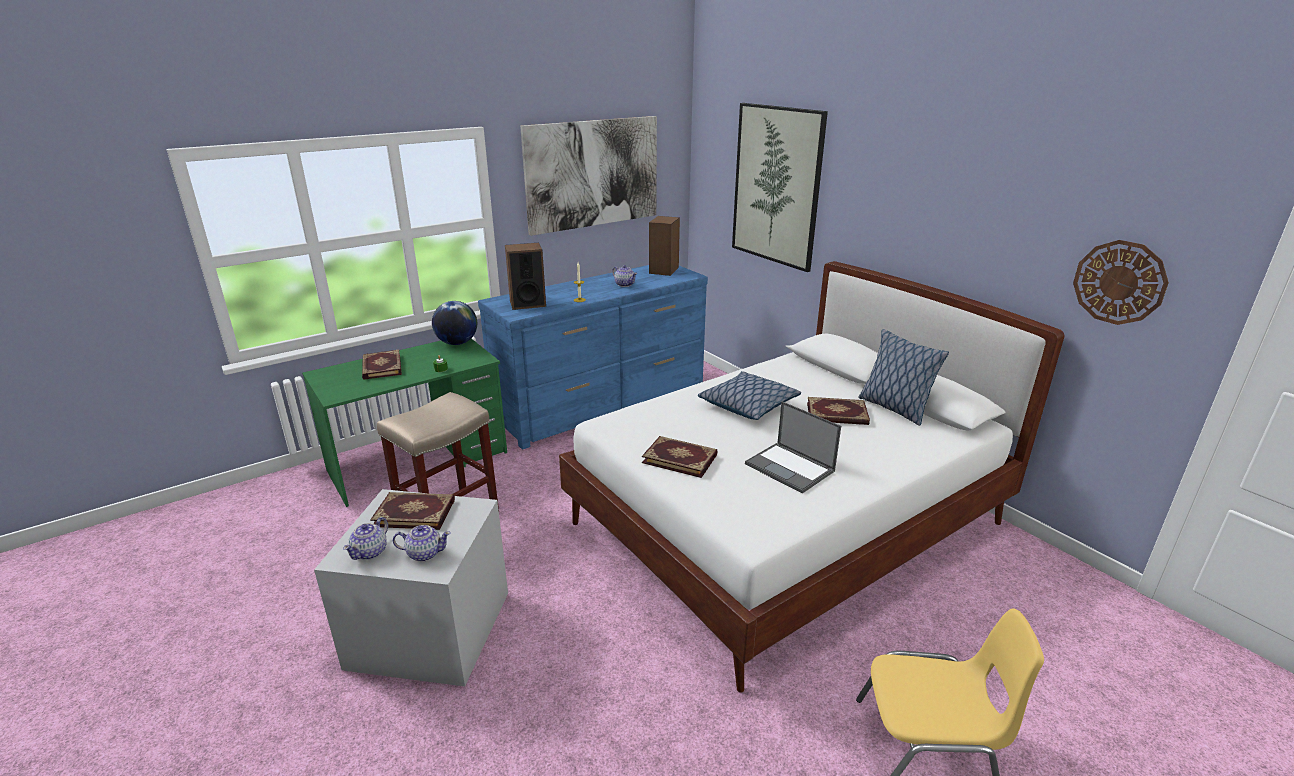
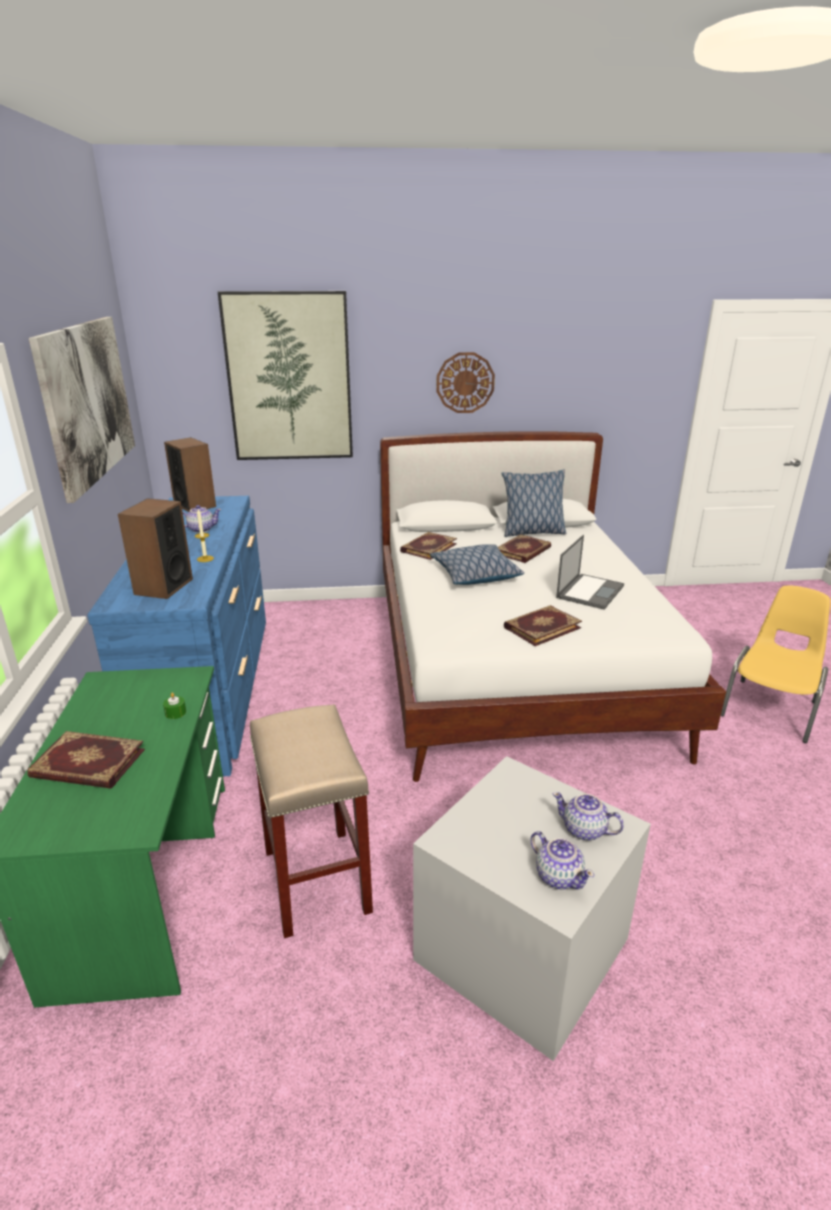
camera: 60 degrees left, 0 degrees up
book [370,492,455,530] -> book moved to [400,532,457,560]
teapot [393,525,451,562] -> teapot turned 90 degrees counterclockwise [553,792,624,841]
globe [432,301,477,345] -> none
laptop [745,401,841,493] -> laptop turned 45 degrees counterclockwise [556,535,624,610]
wall clock [1073,240,1169,325] -> wall clock moved to [436,352,495,413]

